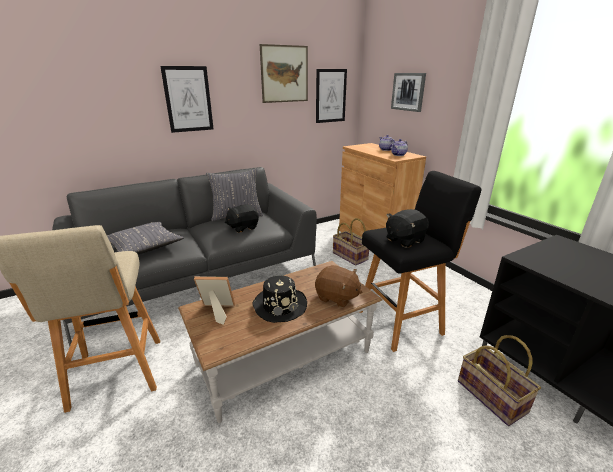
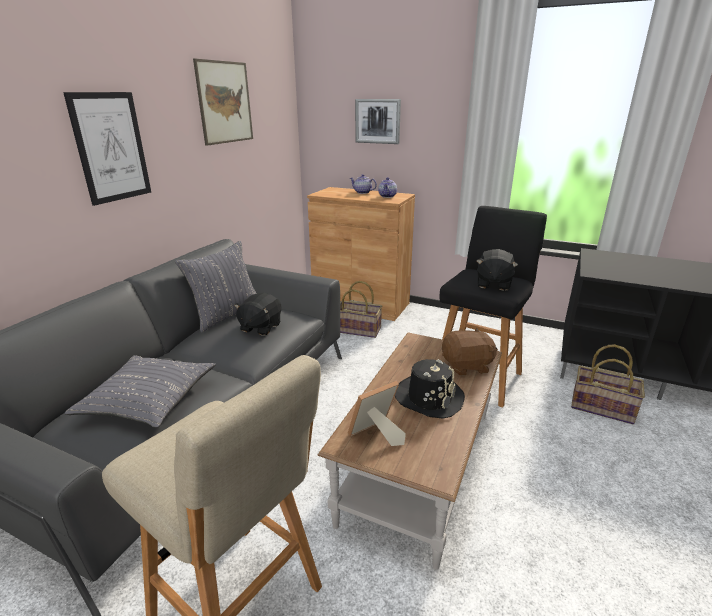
camera: 35 degrees left, 0 degrees up
picture [316,69,347,123] -> none

